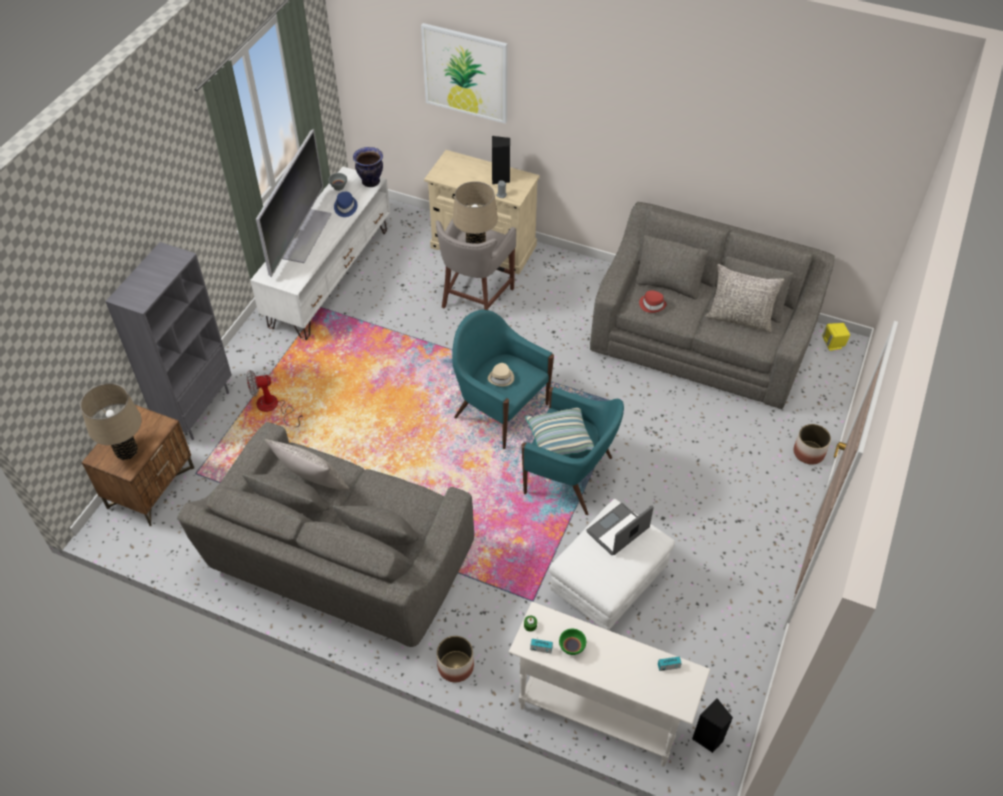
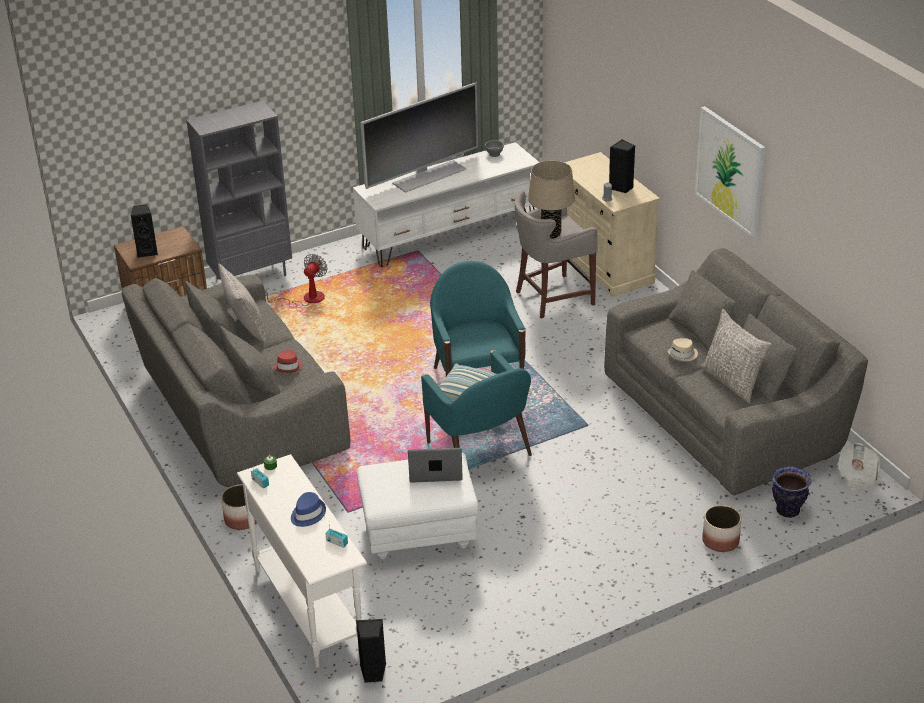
camera: 40 degrees right, 15 degrees down
beige table lamp [80,383,142,460] -> black speaker [130,204,158,258]
fan [246,370,303,427] -> fan turned 90 degrees clockwise [265,254,327,307]
blue hat [334,192,358,217] -> blue hat moved to [291,492,326,527]
vase [353,147,383,187] -> vase moved to [772,466,812,518]
picture [421,23,508,124] -> picture moved to [695,106,765,237]
beige hat [488,363,514,387] -> beige hat moved to [667,338,698,362]
green bowl [559,629,586,655] -> none
red hat [639,290,667,313] -> red hat moved to [274,350,302,373]
yellow speaker [822,323,850,351] -> newspaper [837,443,880,491]

